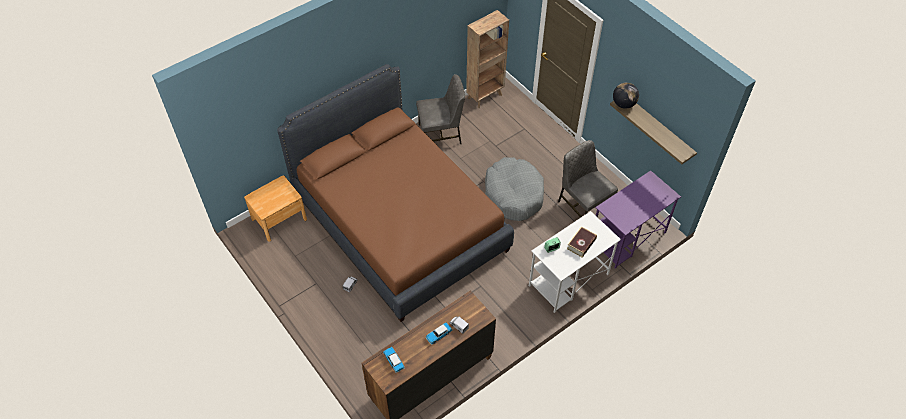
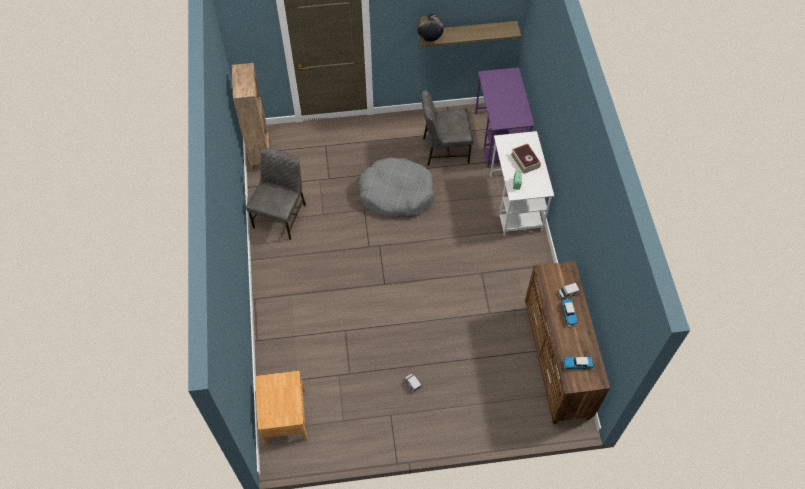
camera: 60 degrees left, 5 degrees up
brown bed [277,64,514,322] -> none

